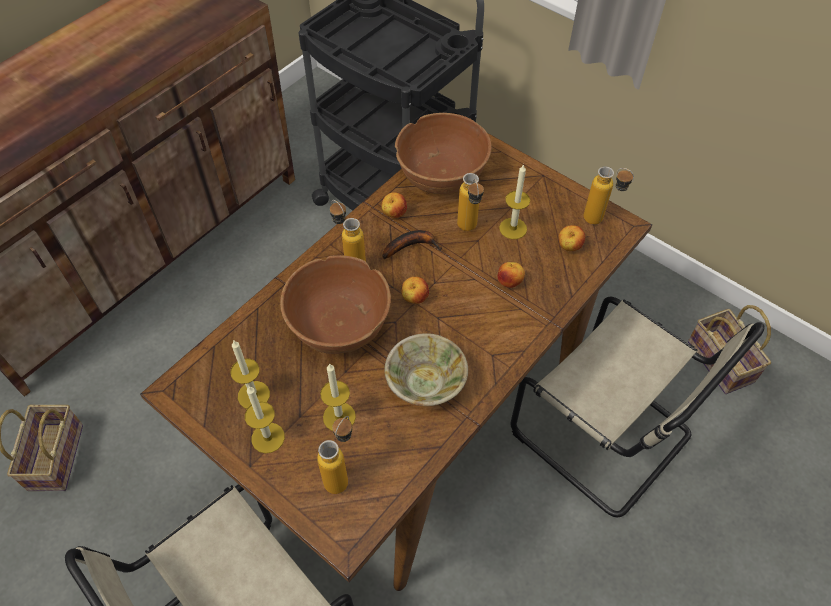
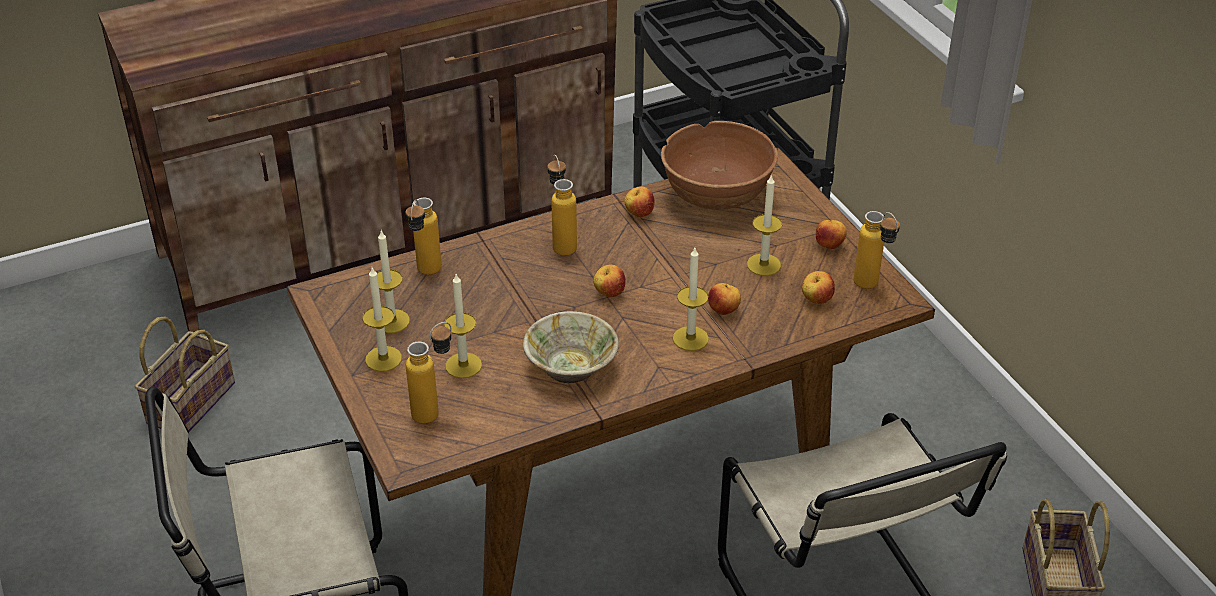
camera: 25 degrees right, 15 degrees down
brown bowl [280,255,391,354] -> none
banana [382,230,442,259] -> none
bottle [457,173,484,231] -> bottle moved to [406,198,442,275]
none -> candle [673,248,709,351]
none -> apple [816,220,847,249]

